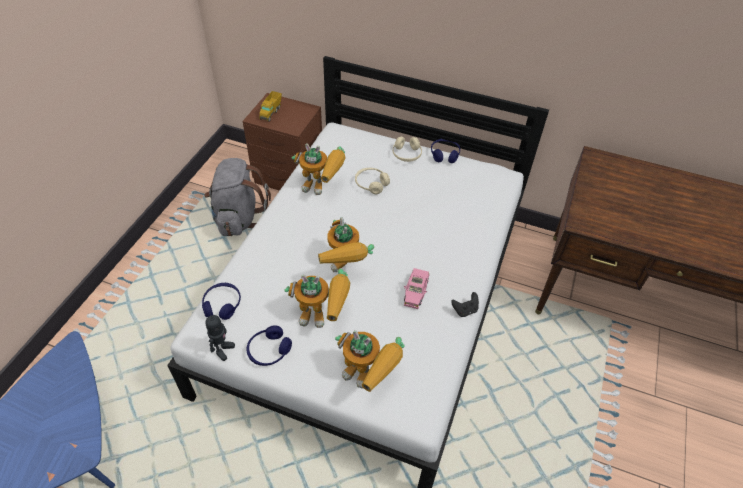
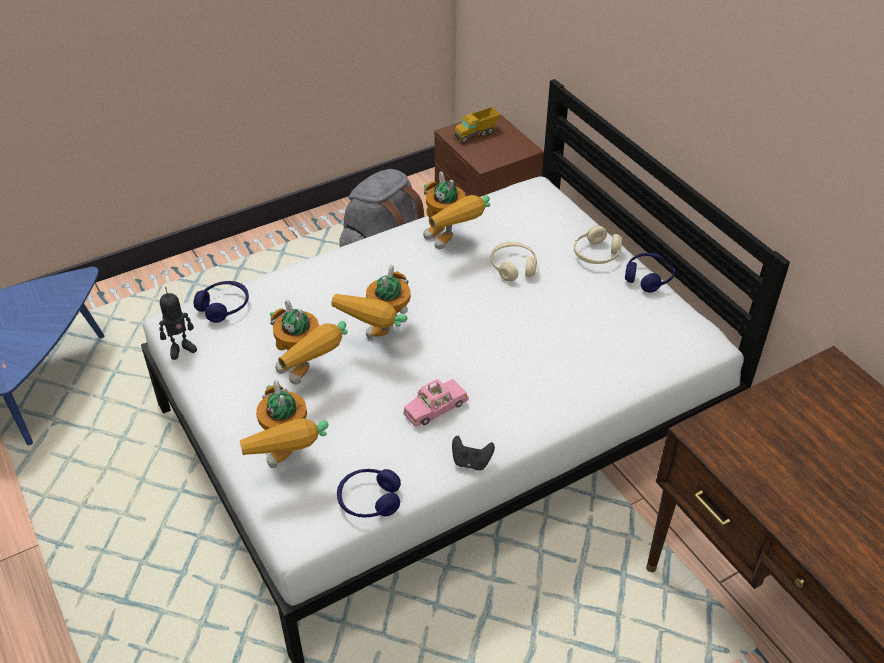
camera: 40 degrees right, 5 degrees down
blue headphones [246,325,292,366] -> blue headphones moved to [337,469,401,517]

